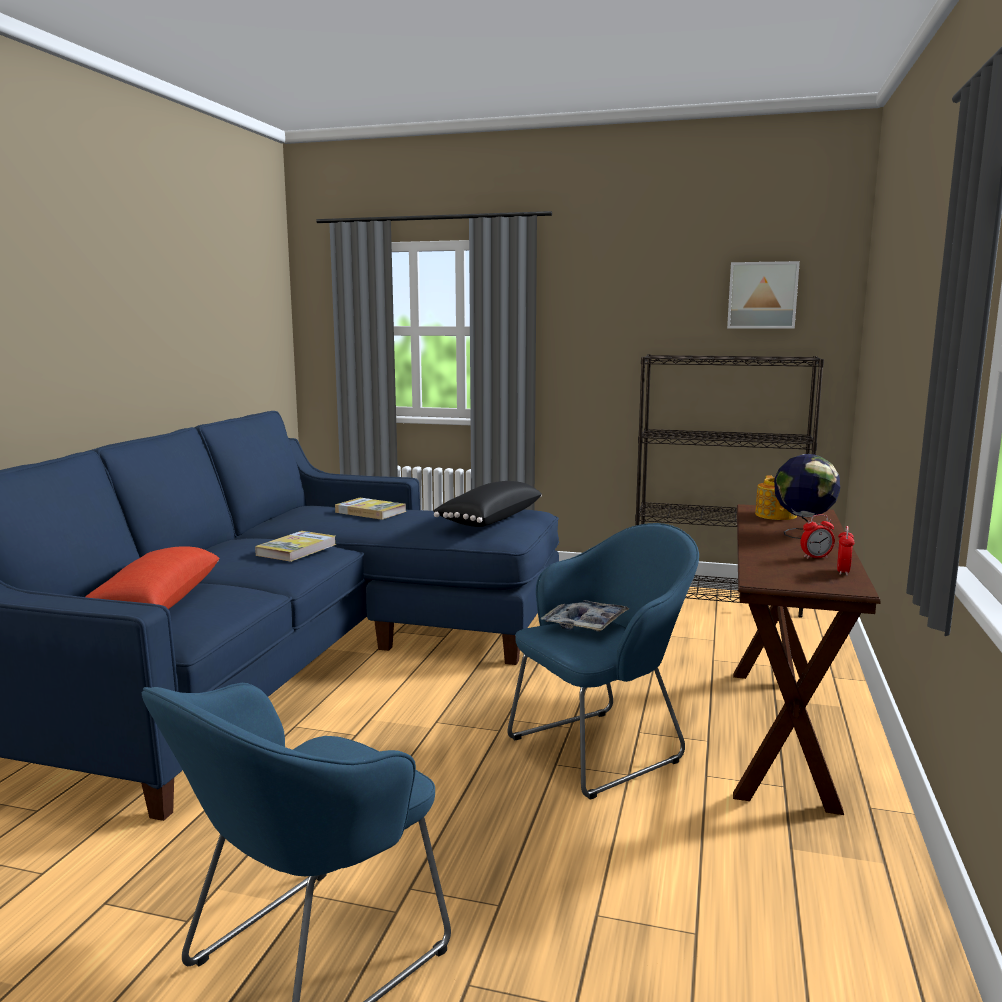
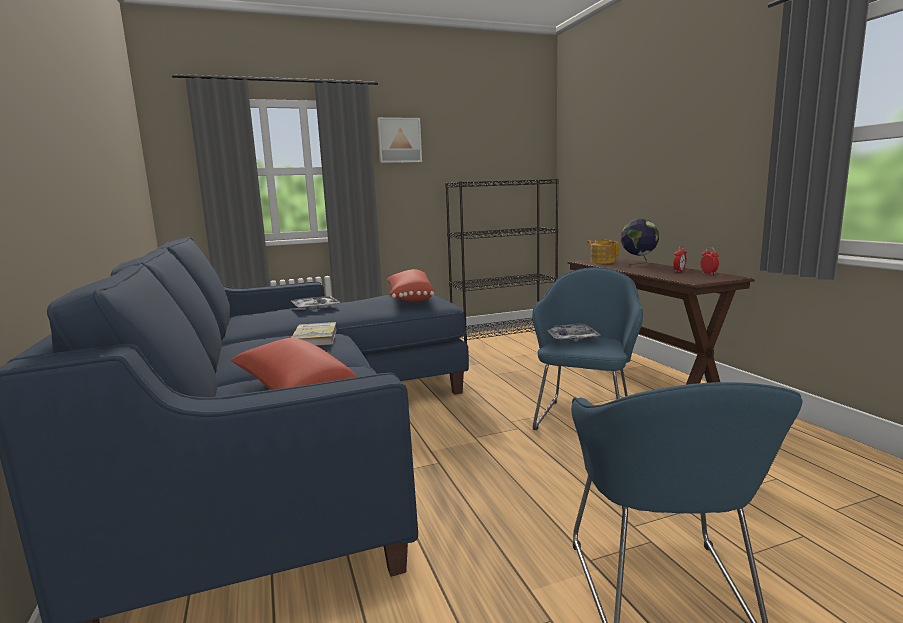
camera: 35 degrees left, 0 degrees up
book [335,498,406,520] -> tray [291,296,340,310]
black pillow [433,481,542,527] -> red pillow [387,269,435,301]
picture [727,261,800,329] -> picture moved to [377,117,422,163]

